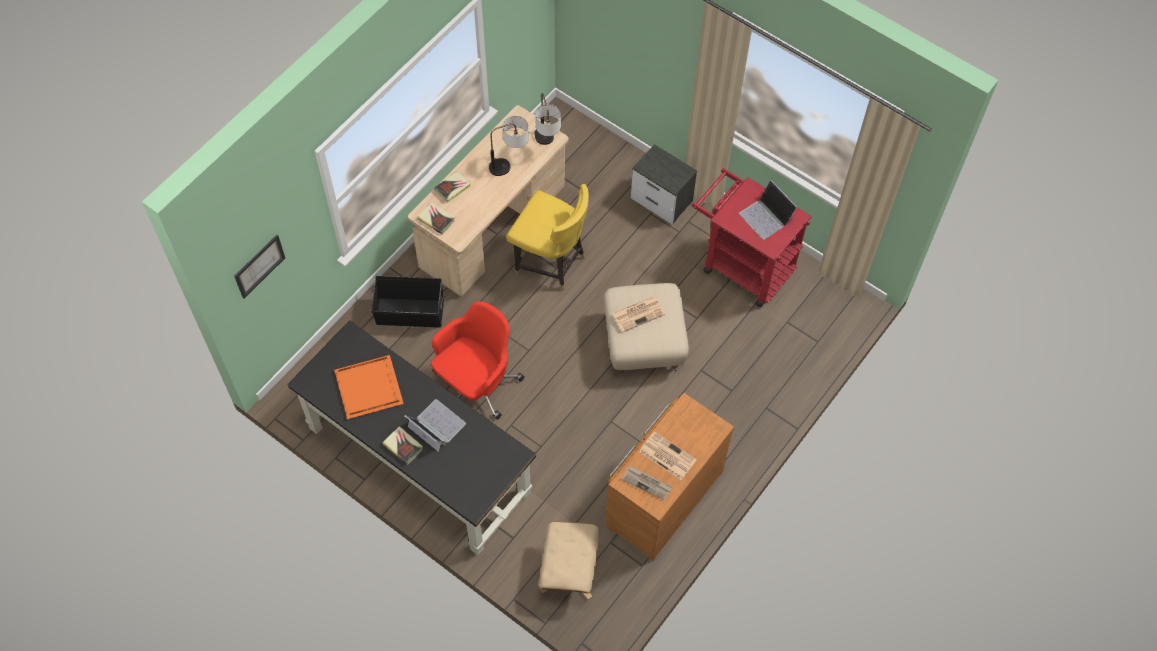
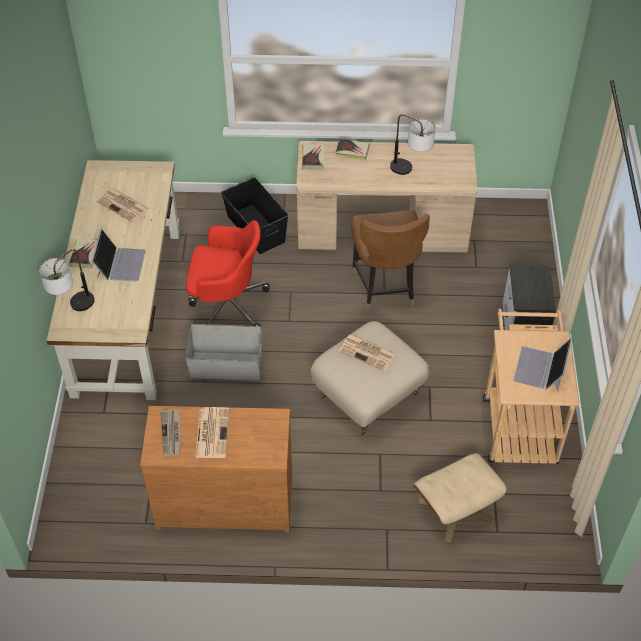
camera: 55 degrees right, 10 degrees down
picture [234,235,285,299] -> none
black desk [287,320,536,555] -> beige desk [46,160,180,400]
orange tray [334,355,404,419] -> newspaper [97,188,150,223]
yellow chair [506,184,589,291] -> brown chair [351,210,430,311]
table lamp [535,93,561,145] -> table lamp moved to [39,249,95,311]
beige ottoman [539,521,599,600] -> beige ottoman moved to [413,453,507,544]
red cart [691,168,812,307] -> beige cart [483,309,580,464]
none -> grey storage box [185,324,263,381]

